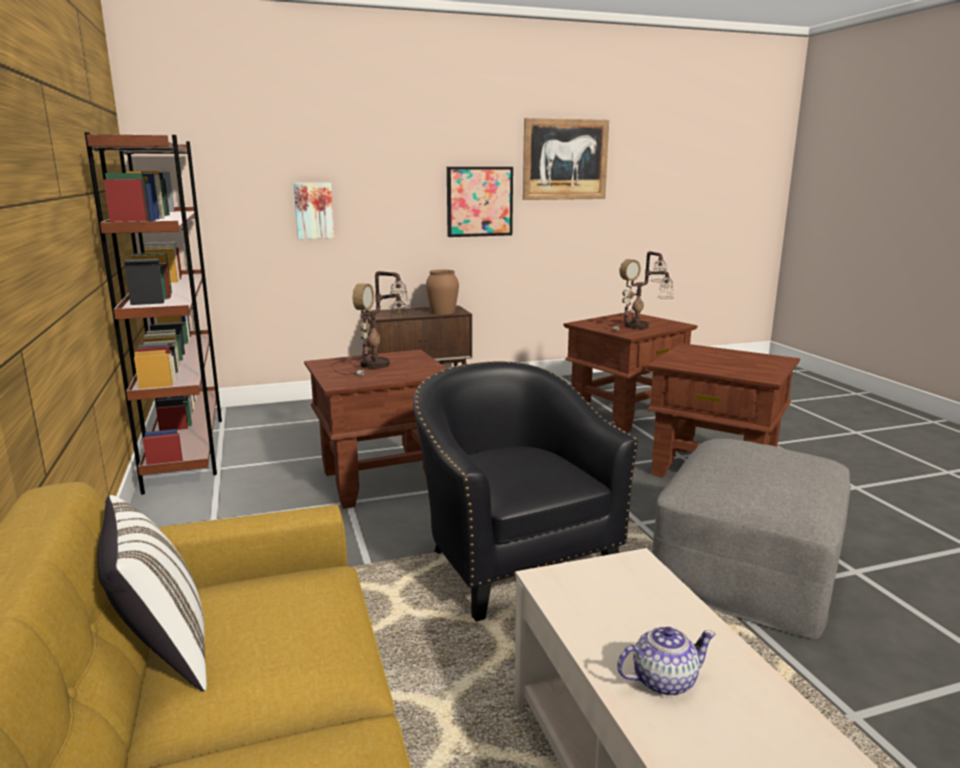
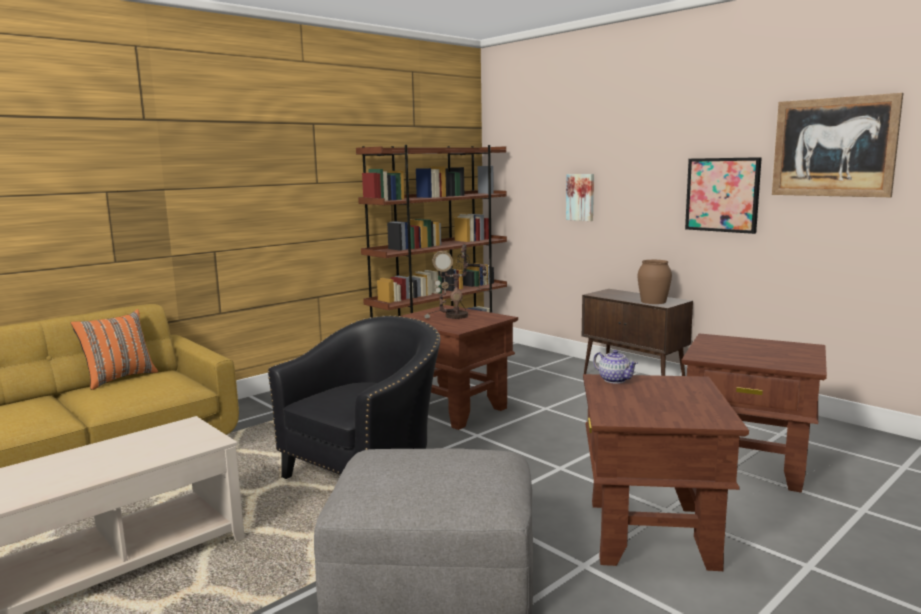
camera: 65 degrees right, 5 degrees down
white pillow [97,495,207,691] -> orange pillow [71,309,158,390]
table lamp [603,251,674,331] -> none
teapot [617,626,716,696] -> teapot moved to [593,350,638,384]

